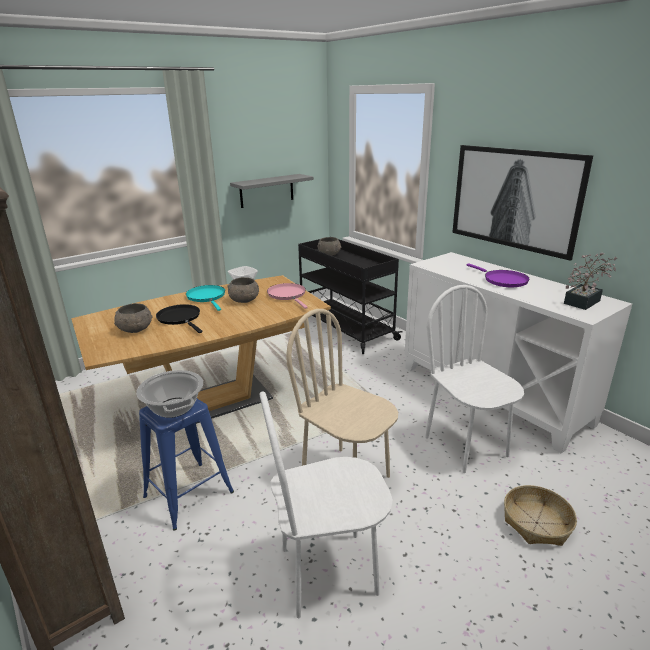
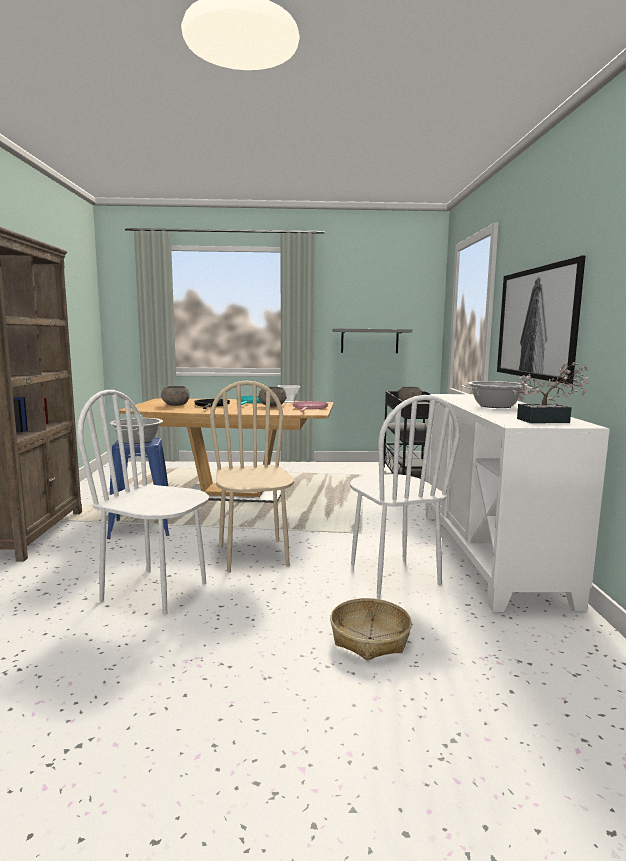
camera: 35 degrees right, 15 degrees down
white chair [425,285,524,473] -> white chair turned 150 degrees clockwise [350,395,460,595]
purple frying pan [466,263,530,287] -> cooking pot [462,381,532,408]

